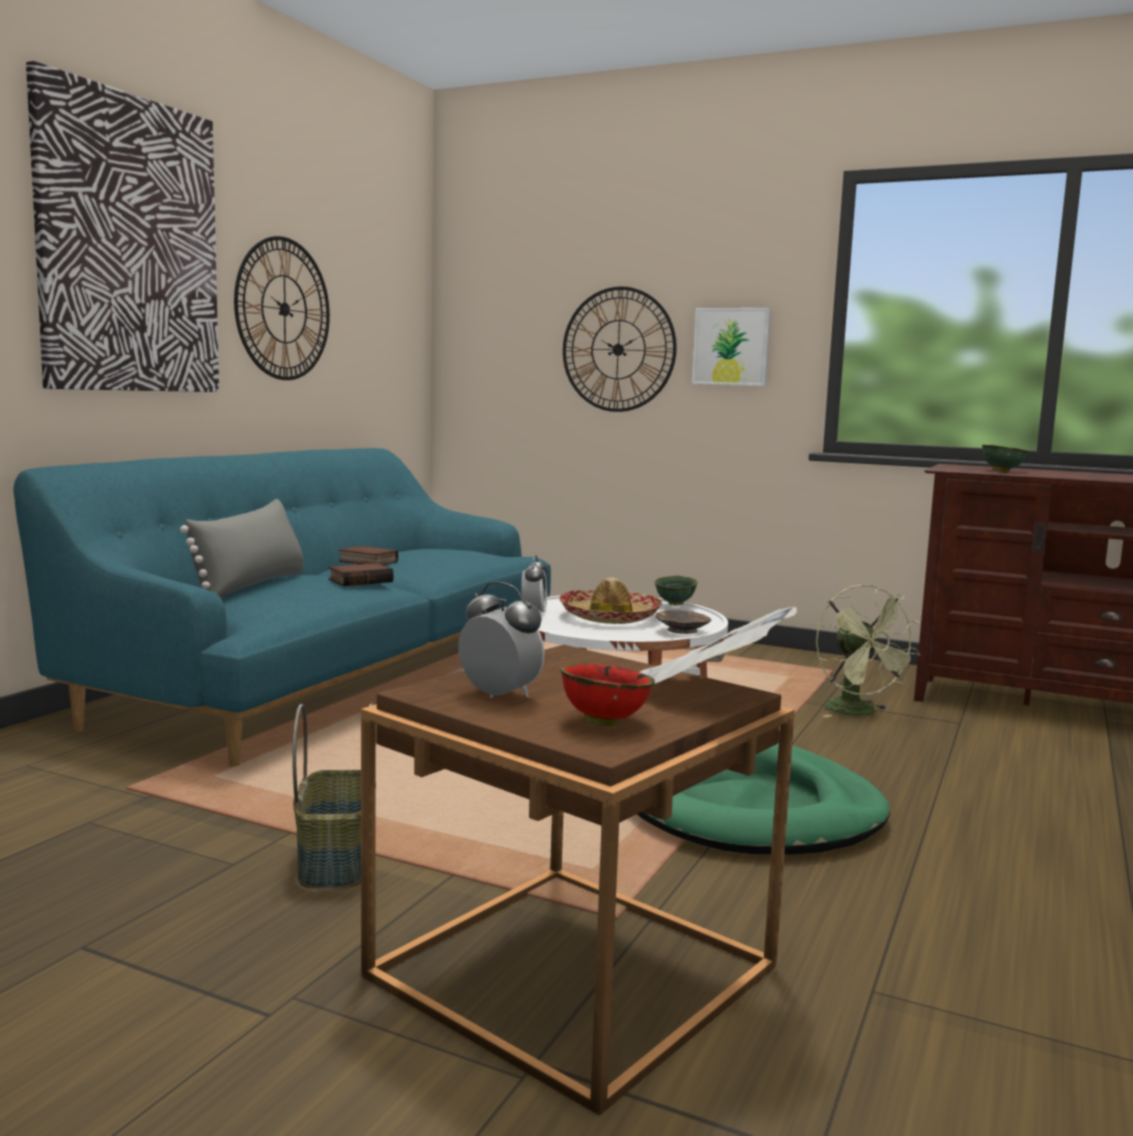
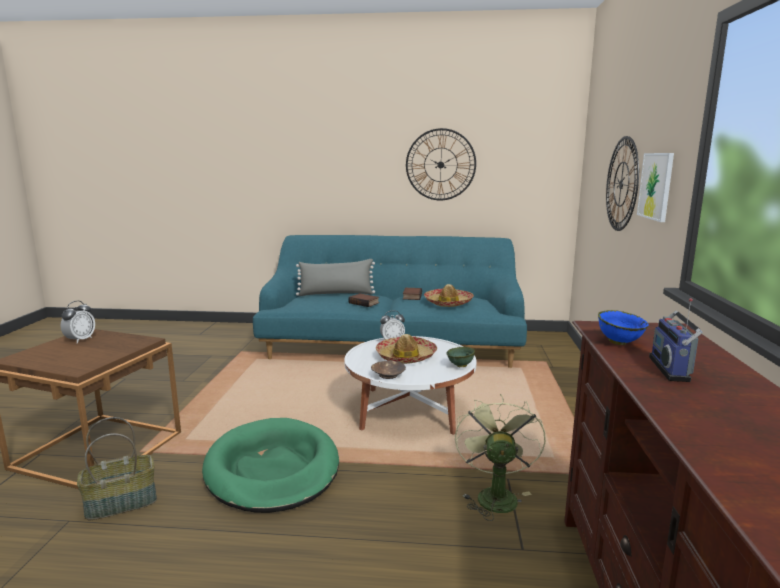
camera: 70 degrees right, 5 degrees up
picture [26,61,219,392] -> none
basket [292,704,373,888] -> basket moved to [77,417,157,520]
red bowl [560,663,655,726] -> none
newspaper [640,607,797,684] -> none
green fan [816,584,921,718] -> green fan turned 135 degrees clockwise [455,394,546,521]
green bowl [982,444,1029,472] -> blue bowl [598,310,649,345]
none -> hat [424,284,474,307]
none -> radio [649,298,703,382]

